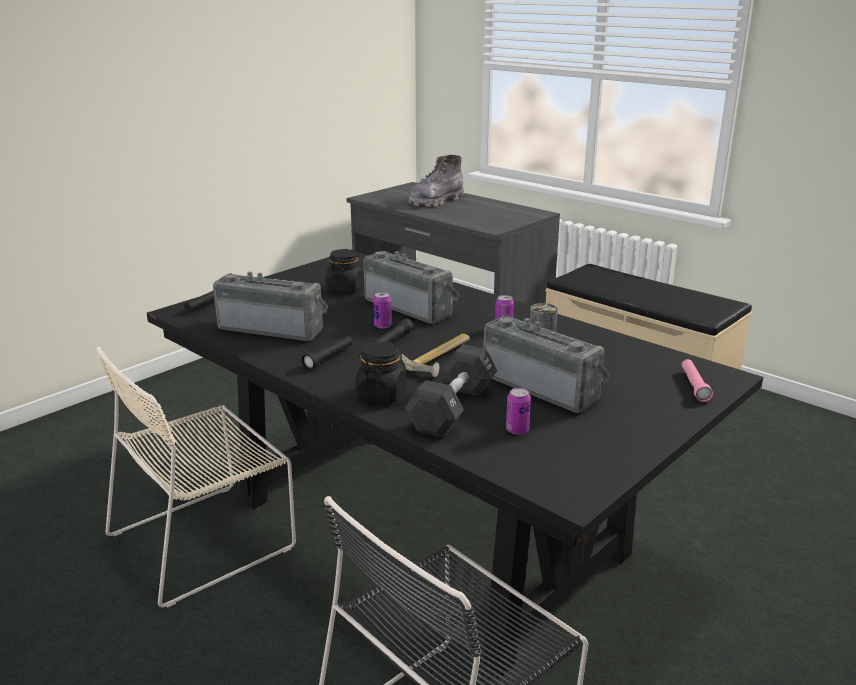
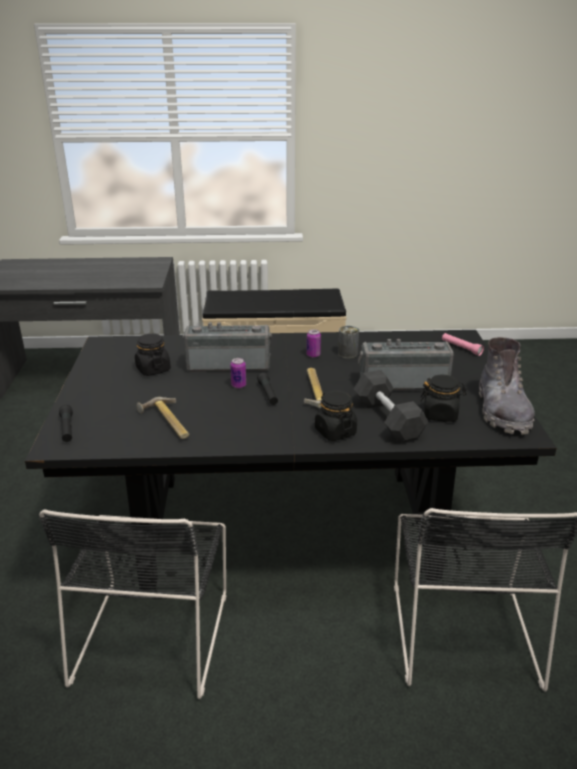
camera: 45 degrees left, 5 degrees up
beige chair [97,347,296,608] -> black chair [39,509,226,699]
radio [213,272,328,341] -> hammer [137,397,189,439]
black flashlight [302,336,353,370] -> none
grey boot [408,155,464,207] -> grey boot moved to [479,337,535,435]
can [506,388,531,435] -> black jar [420,374,466,422]

